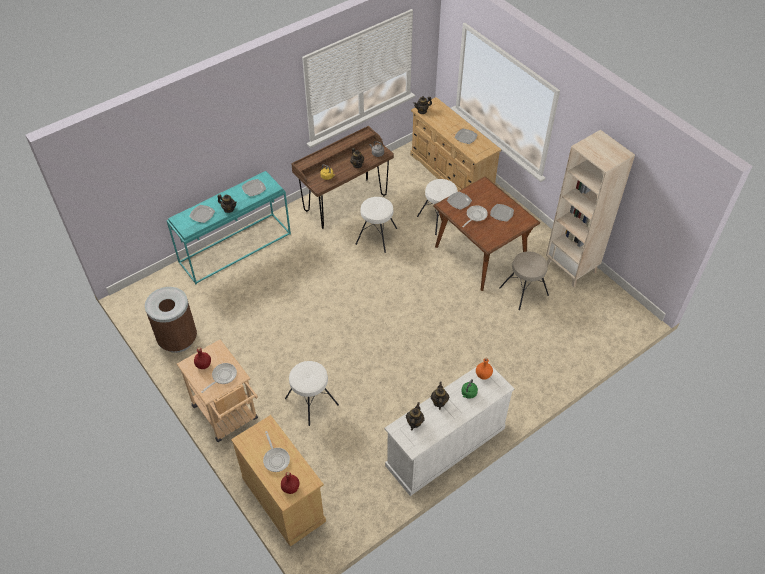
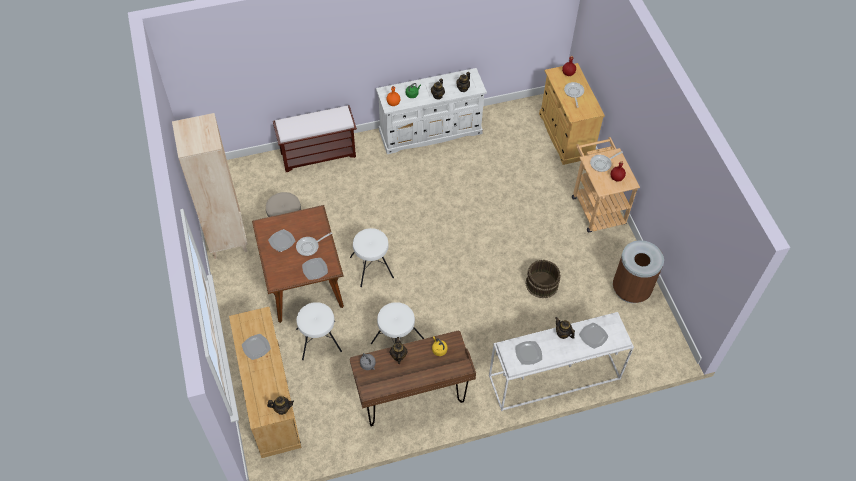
camera: 160 degrees left, 5 degrees up
turquoise console table [166,171,291,284] -> white console table [489,312,634,411]
white stool [285,361,339,426] -> white stool moved to [350,228,394,287]
none -> brown bench [273,105,357,172]
none -> brown bucket [525,259,561,299]

